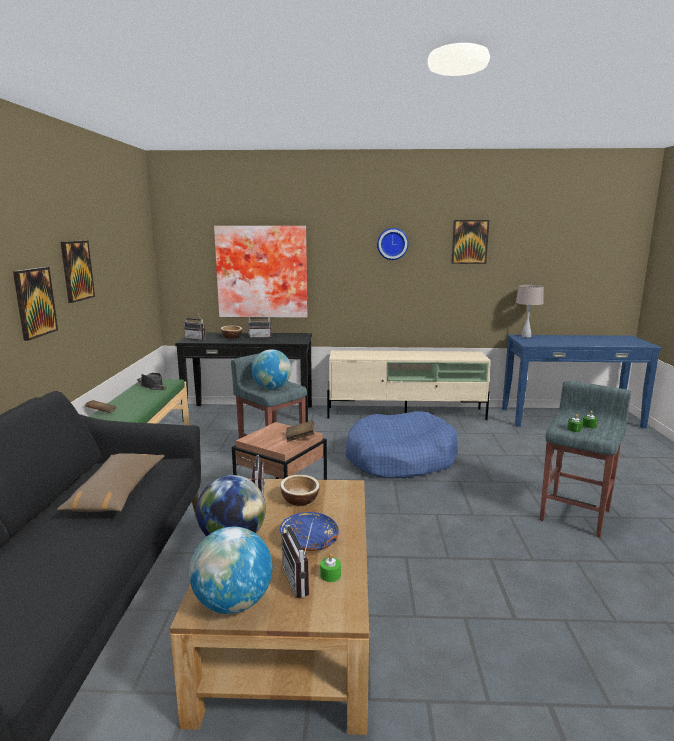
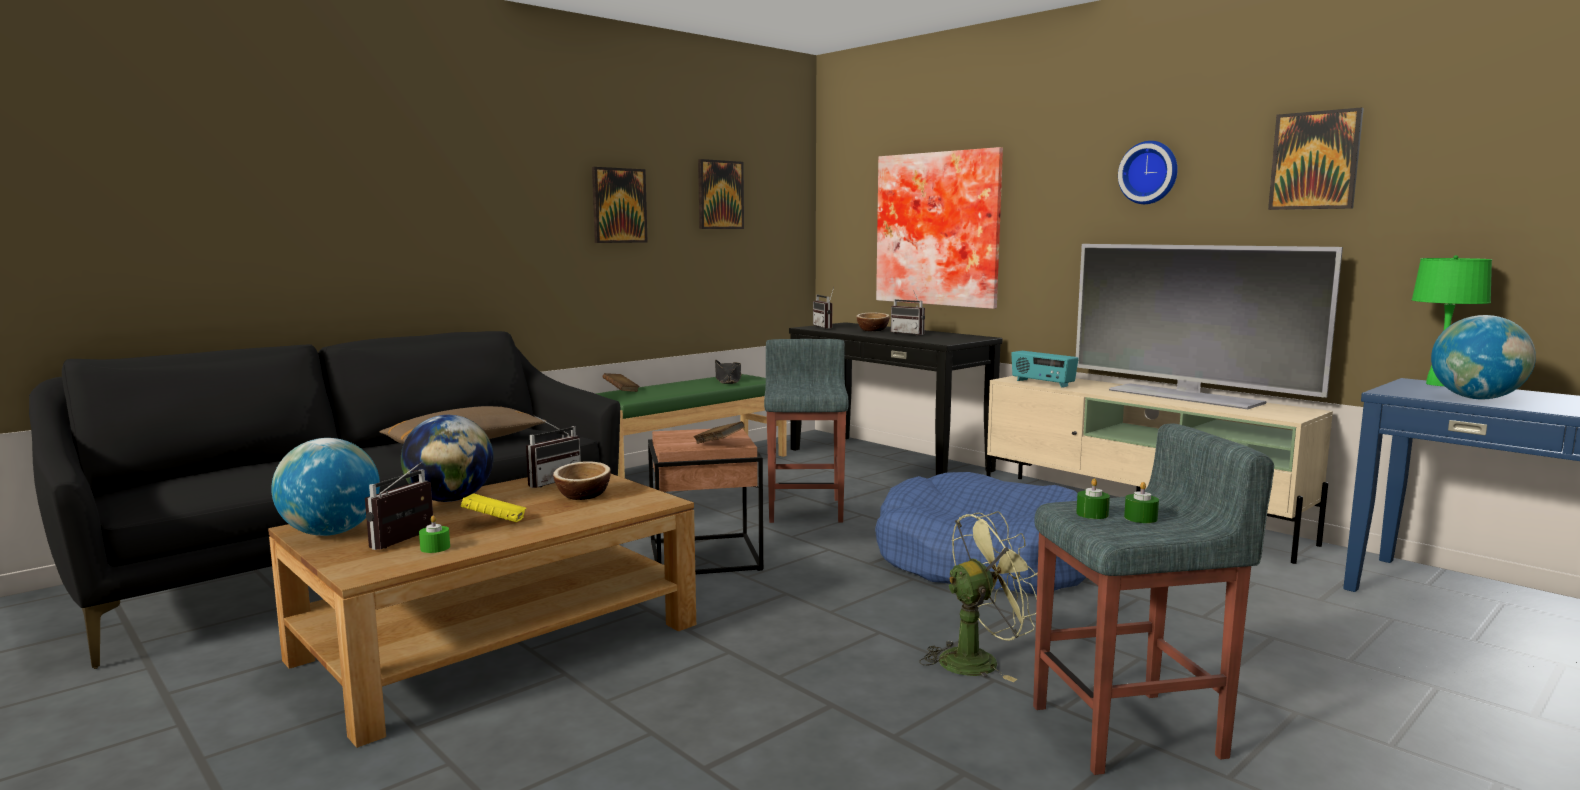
camera: 45 degrees right, 5 degrees down
picture [13,267,58,341] -> picture moved to [698,159,744,229]
globe [252,349,291,389] -> globe moved to [1431,315,1536,399]
blue bowl [280,512,339,551] -> yellow book [460,493,527,522]
beige table lamp [516,285,544,337] -> green table lamp [1412,255,1492,386]
none -> green fan [919,511,1038,682]
none -> radio [1011,351,1078,388]
none -> television [1076,244,1343,409]

